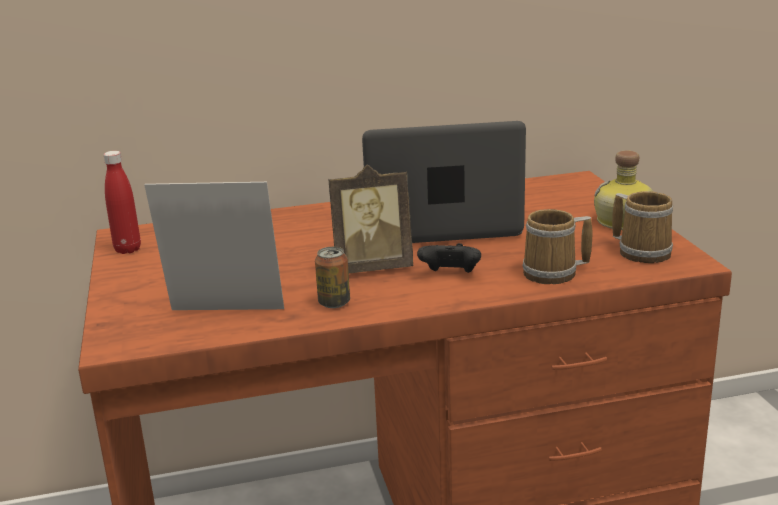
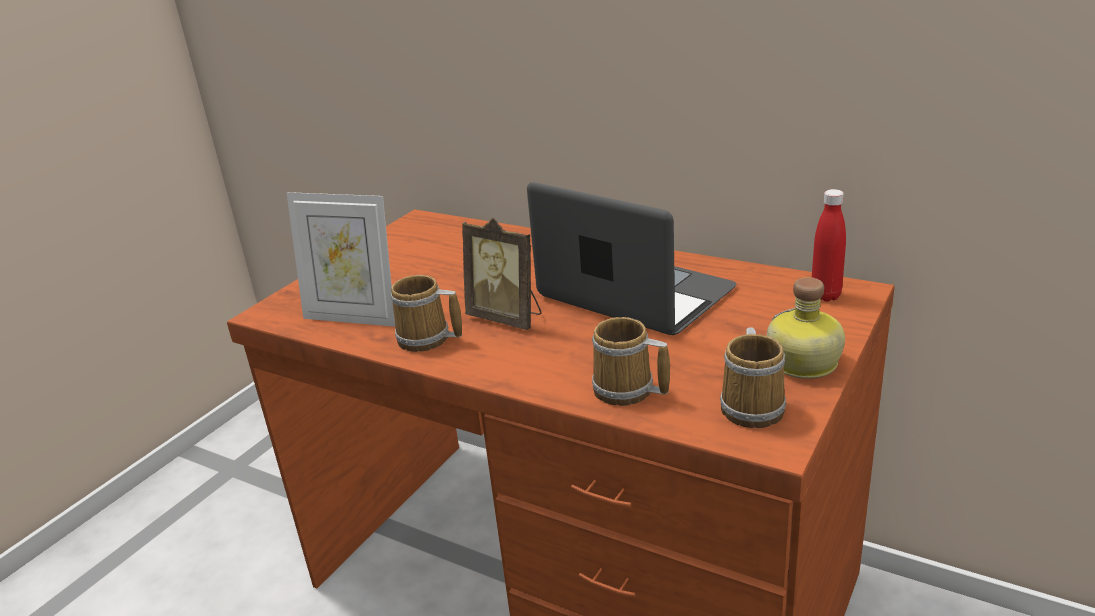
camera: 45 degrees right, 5 degrees up
red bottle [104,151,141,254] -> red bottle moved to [812,189,846,302]
picture frame [144,182,284,310] -> picture frame turned 150 degrees clockwise [287,192,395,327]
can [315,247,350,308] -> mug [390,275,462,352]
black game controller [417,243,481,273] -> none

